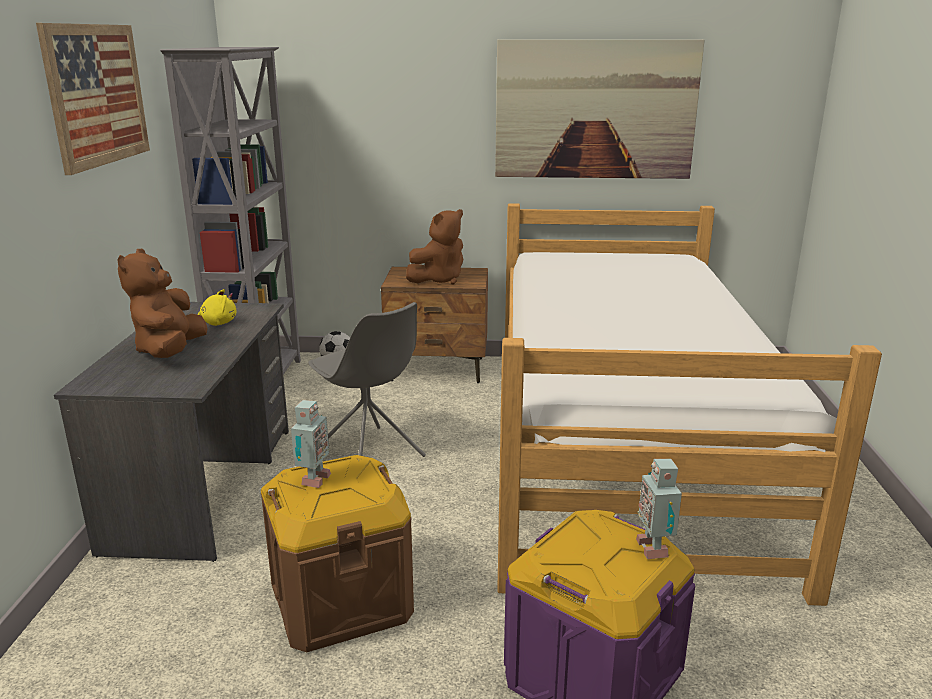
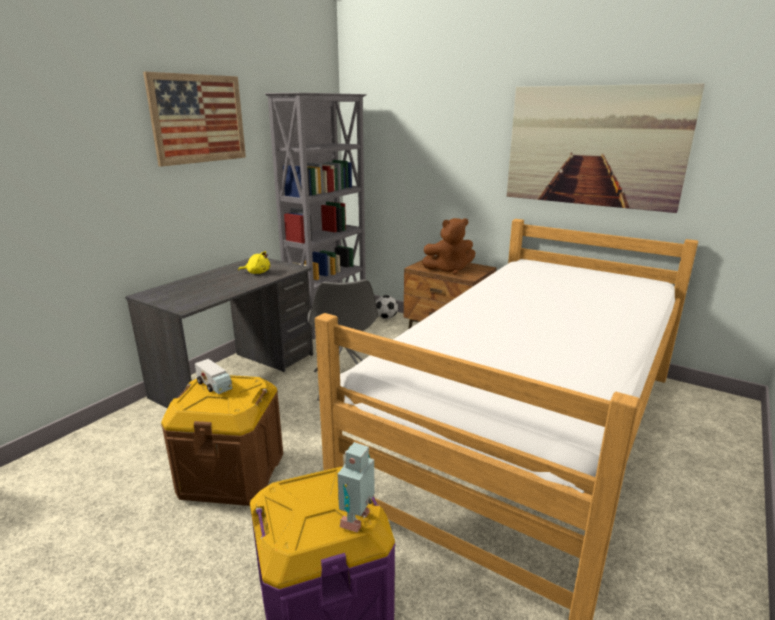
camera: 30 degrees right, 0 degrees up
brown plush toy [118,249,208,358] -> none
toy robot [291,400,331,488] -> toy truck [195,359,232,394]

